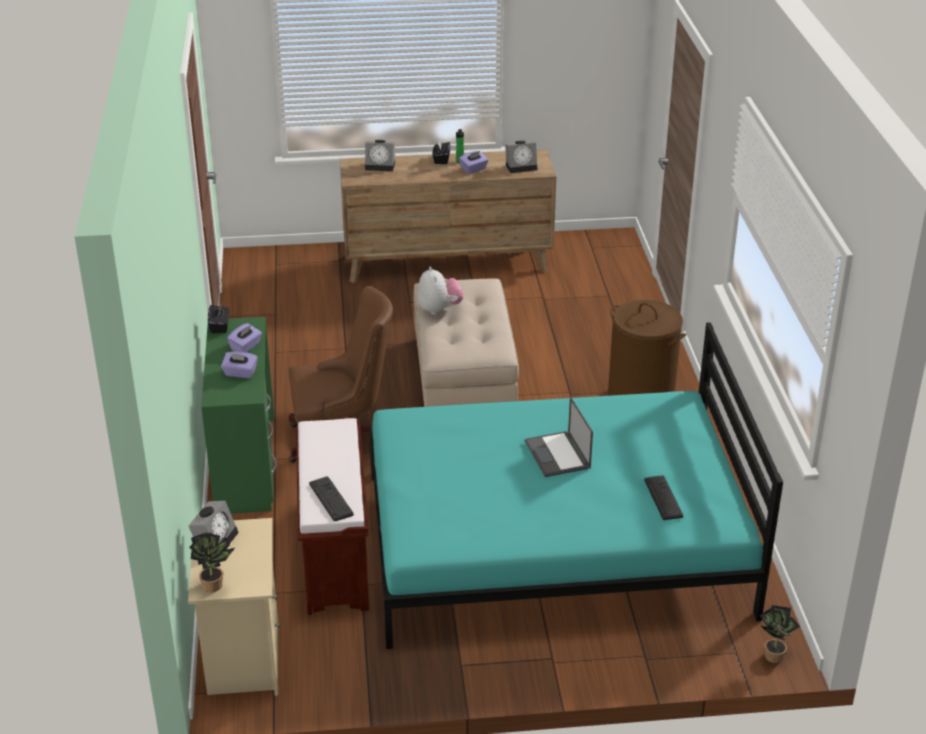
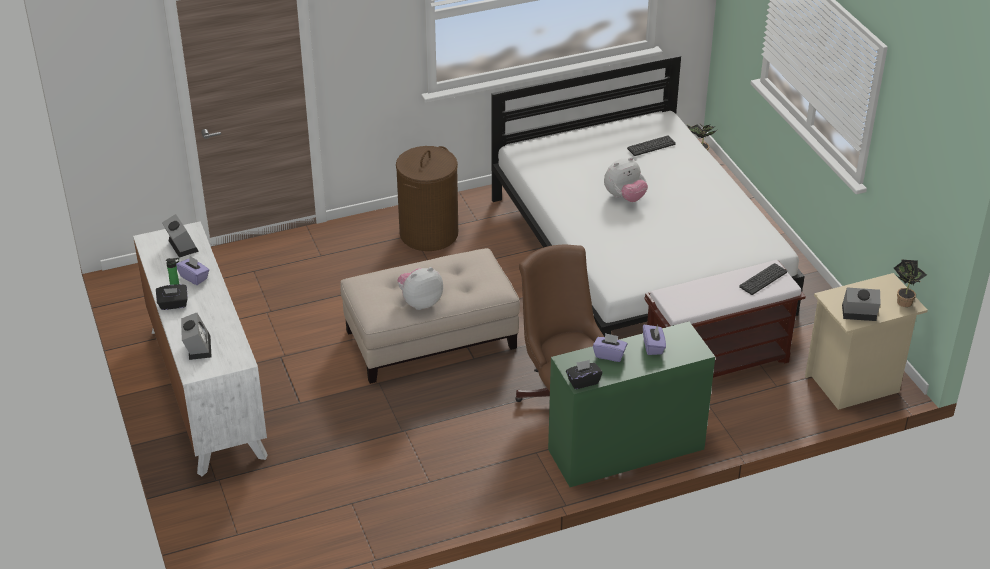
camera: 105 degrees left, 5 degrees up
brown dresser [340,149,556,283] -> white dresser [133,221,268,476]
turquoise bed [369,322,783,649] -> white bed [491,55,805,337]
laptop [525,397,593,477] -> plush toy [604,157,648,202]

